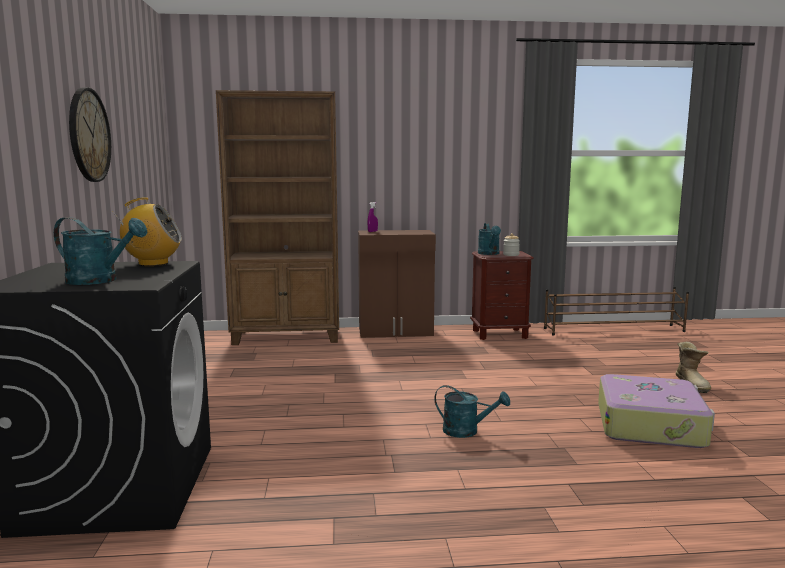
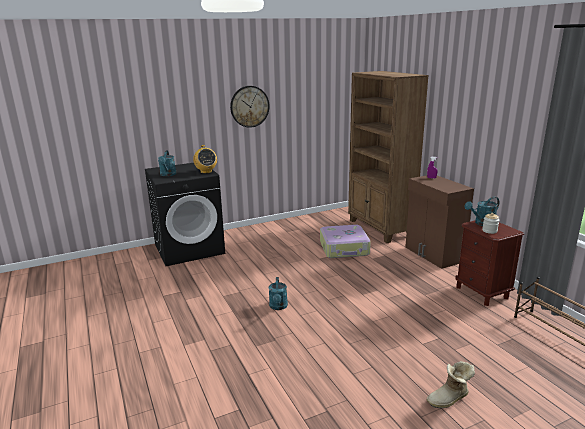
camera: 70 degrees right, 10 degrees up
suitcase [598,374,715,448] -> suitcase moved to [320,225,371,258]

